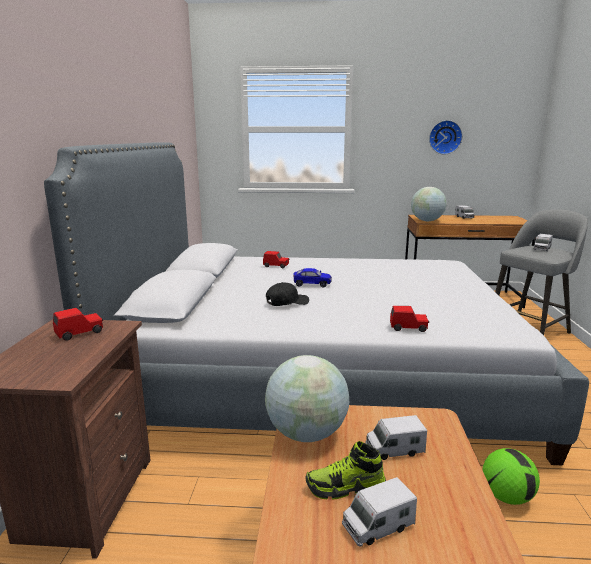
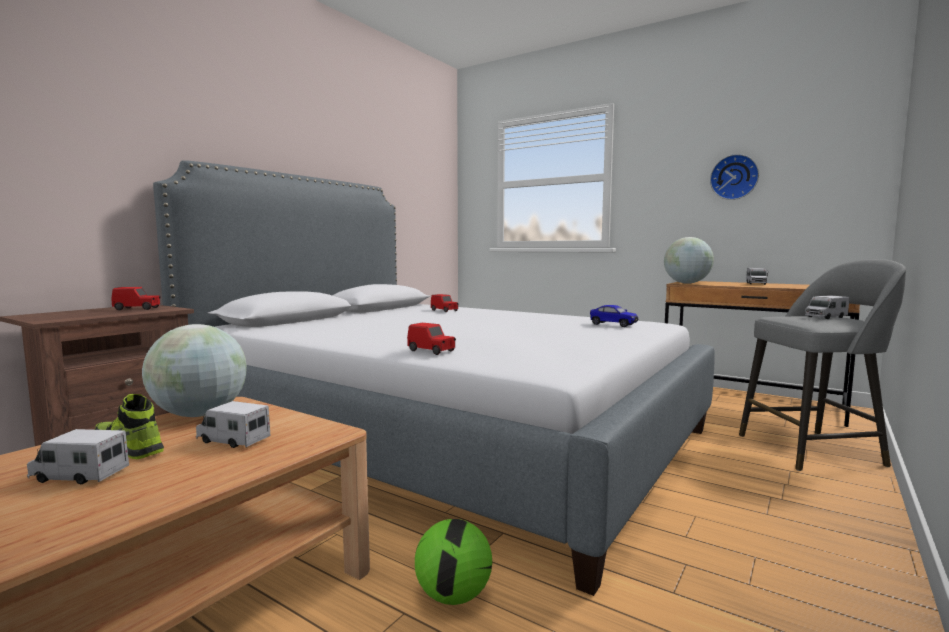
camera: 30 degrees right, 10 degrees down
black cap [266,282,309,306] -> none
toy car [293,268,332,287] -> toy car moved to [590,305,638,327]

